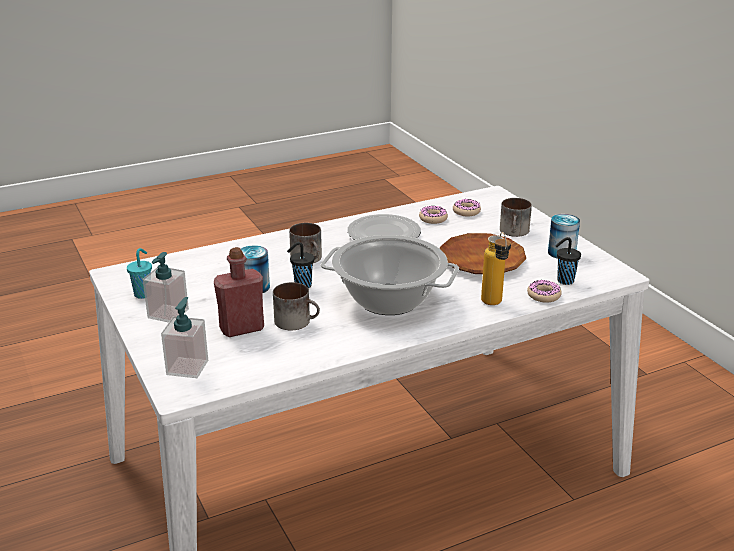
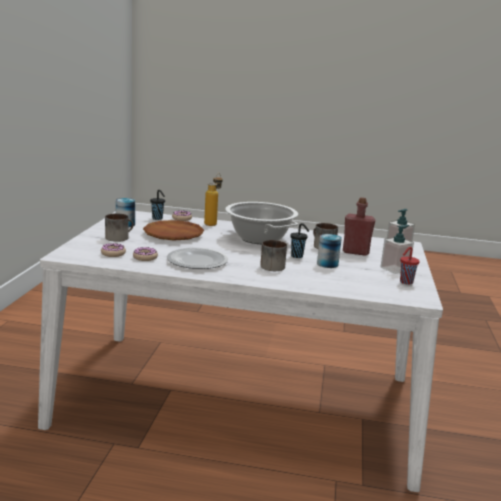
camera: 145 degrees left, 10 degrees down
turquoise cup [127,248,152,299] -> red cup [400,247,420,285]

